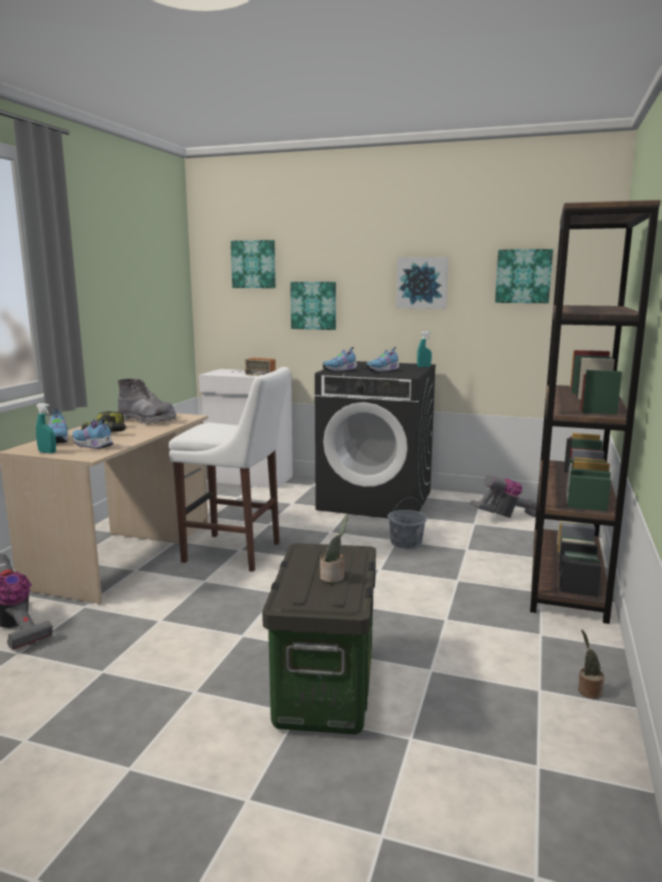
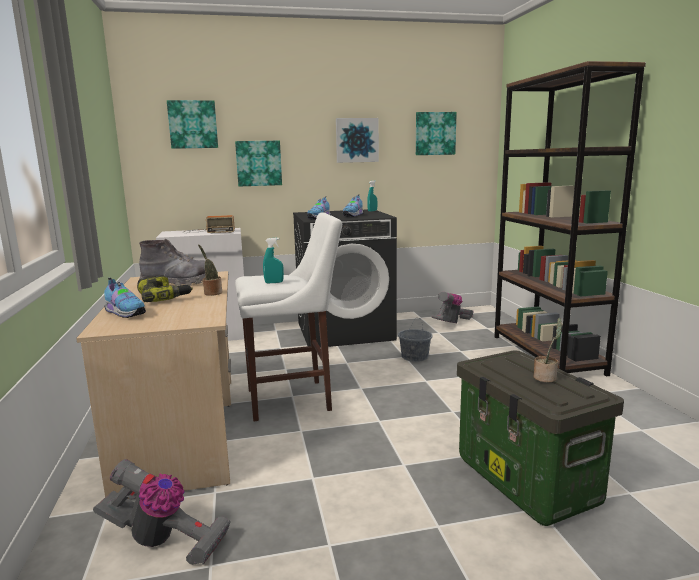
camera: 30 degrees left, 0 degrees up
turquoise spray bottle [36,403,56,454] -> turquoise spray bottle moved to [263,238,284,283]
shoe [72,419,113,449] -> none
potted plant [578,630,605,699] -> potted plant moved to [198,244,222,296]

